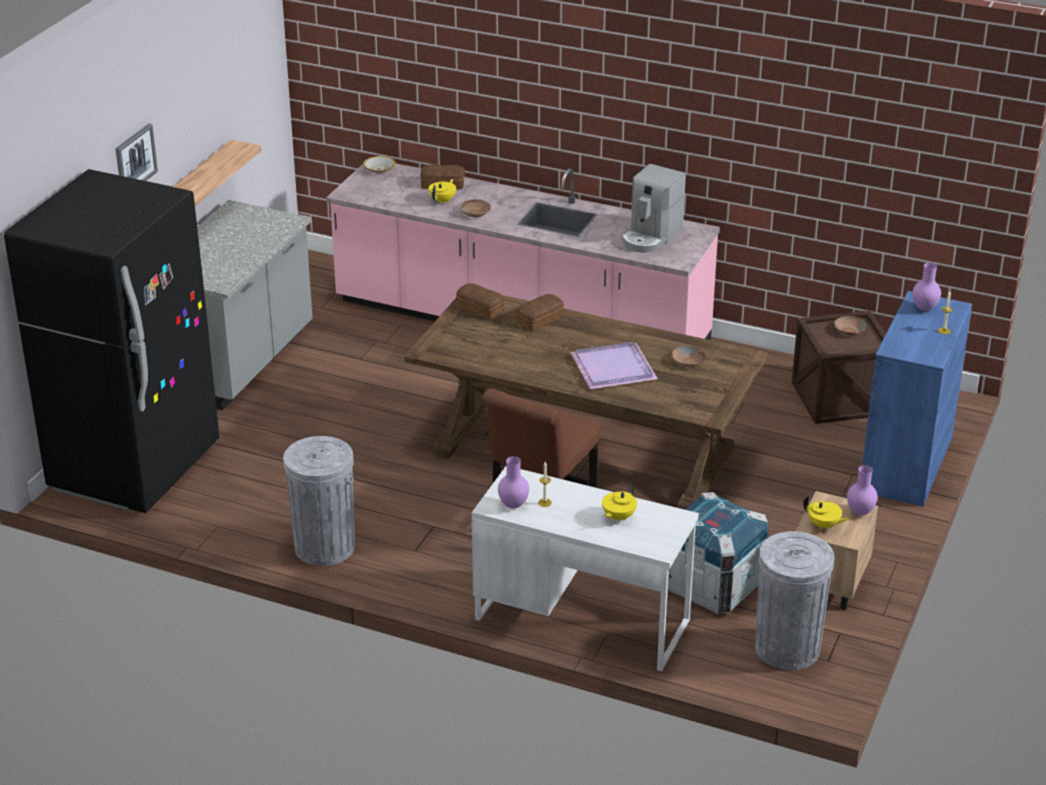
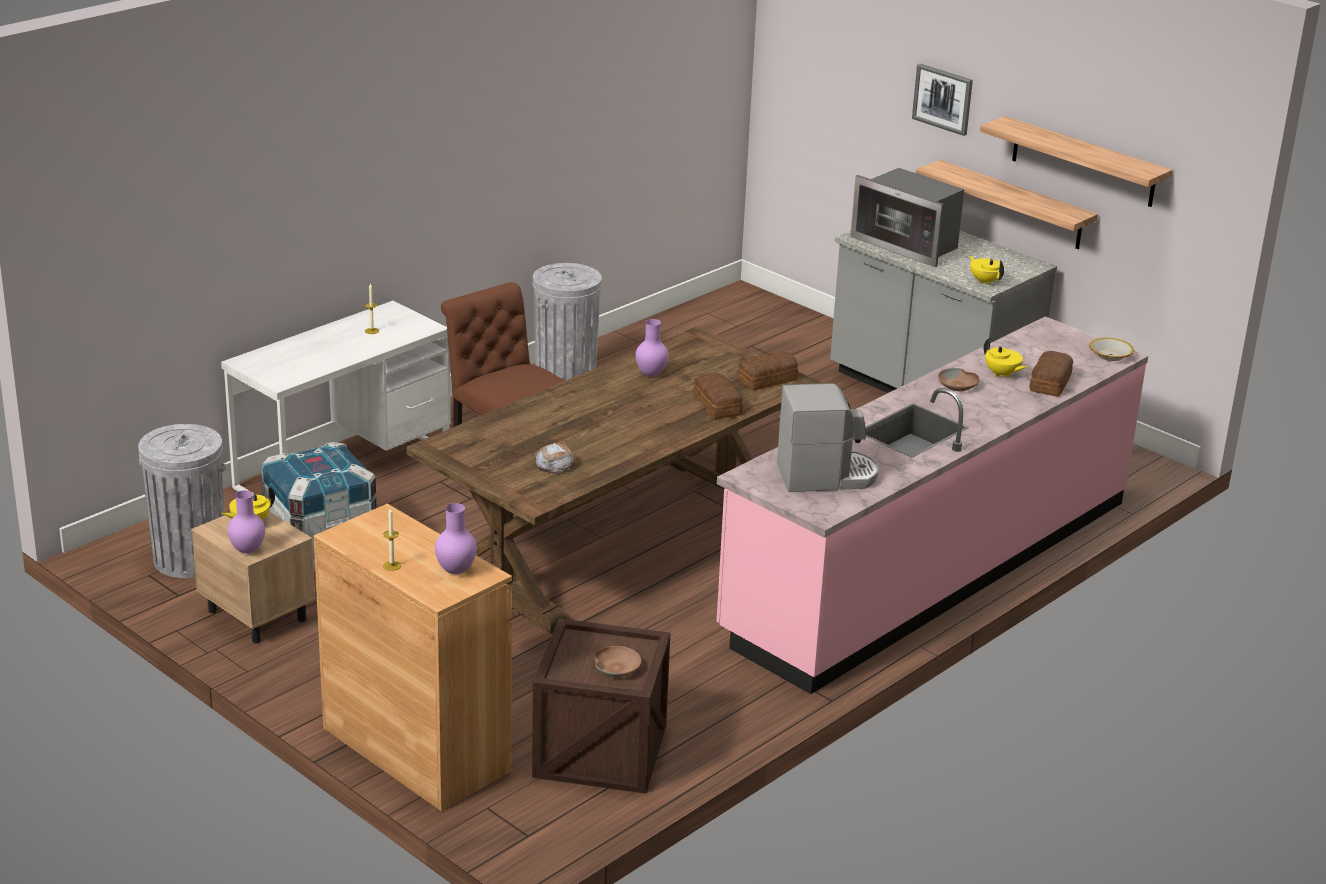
camera: 110 degrees right, 5 degrees down
black fridge [4,169,219,513] -> none
purple vase [498,456,529,509] -> purple vase moved to [636,319,668,377]
purple tray [570,342,658,389] -> none
yellow teapot [602,483,637,521] -> yellow teapot moved to [970,256,1004,285]
coffee machine [621,164,686,253] -> coffee machine turned 120 degrees clockwise [777,383,879,492]
brown bowl [671,346,706,367] -> bread [535,442,576,474]
blue cabinet [862,291,972,507] -> brown cabinet [314,504,512,811]
none -> microwave [850,168,964,267]
none -> shelf [980,116,1173,207]

